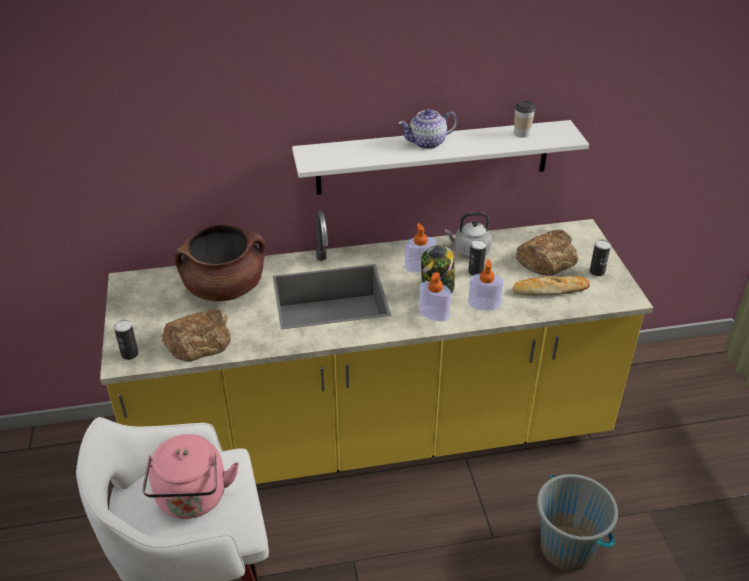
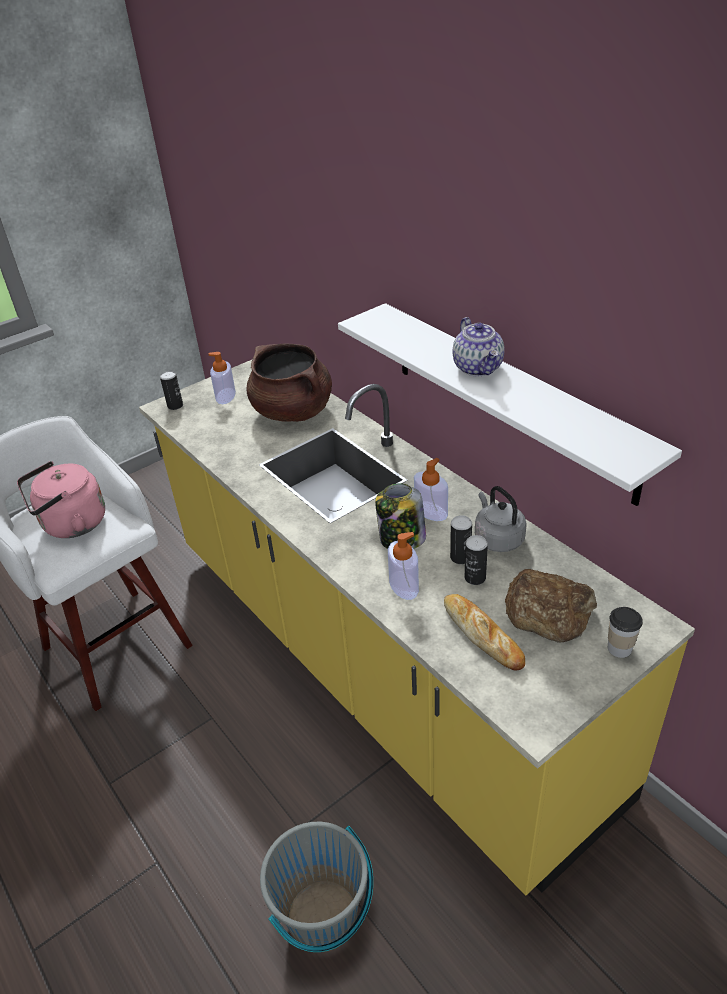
camera: 65 degrees right, 0 degrees up
bread [161,309,231,362] -> none
teapot [399,109,458,149] -> teapot turned 150 degrees counterclockwise [453,317,504,376]
soap dispenser [419,272,451,321] -> soap dispenser moved to [208,352,236,404]
cup [514,100,536,138] -> cup moved to [608,607,643,658]
can [590,240,611,276] -> can moved to [465,535,488,585]

